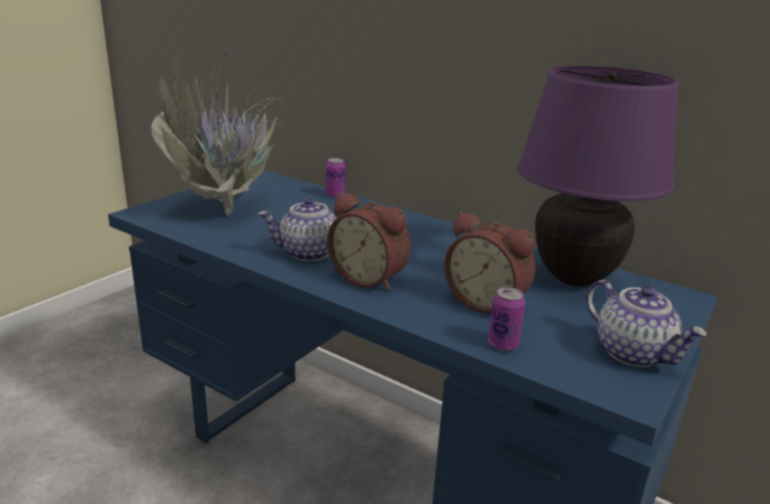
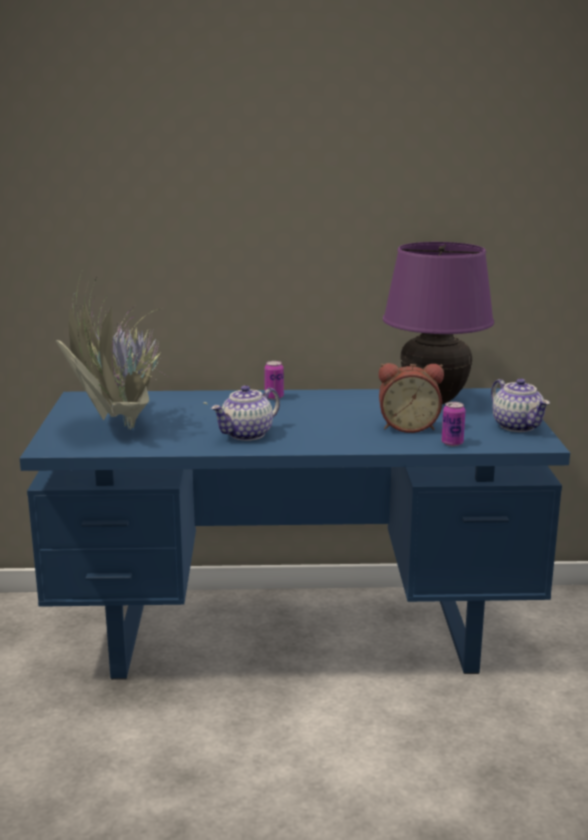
camera: 35 degrees left, 5 degrees down
can [326,158,345,198] -> can moved to [264,361,284,400]
alarm clock [327,193,411,291] -> none
teapot [586,280,707,367] -> teapot turned 45 degrees clockwise [491,378,550,432]

